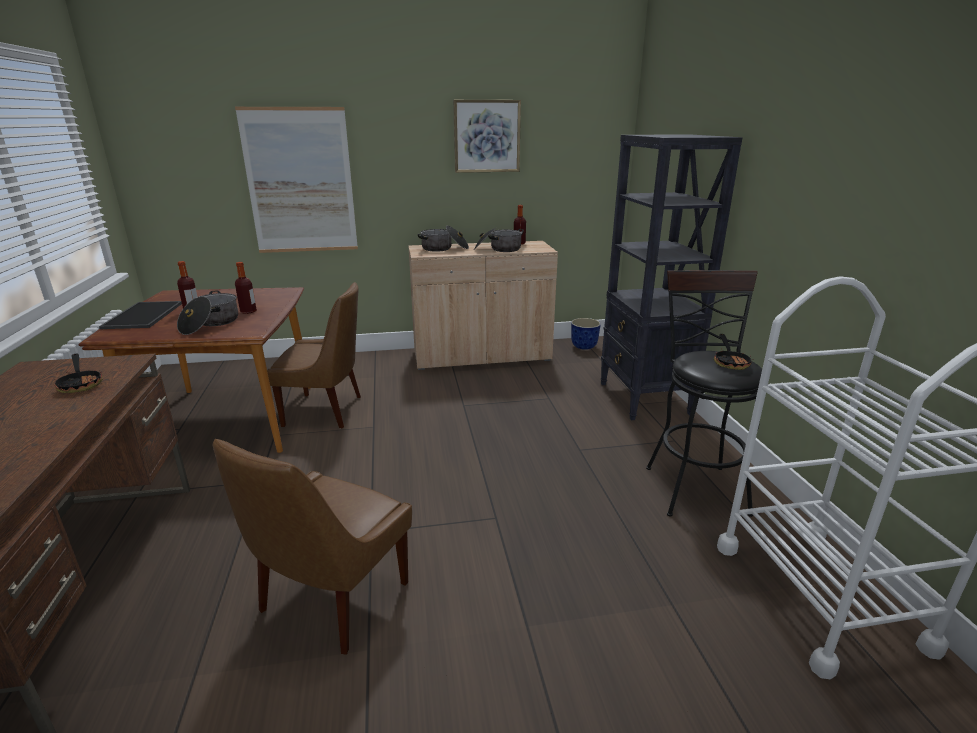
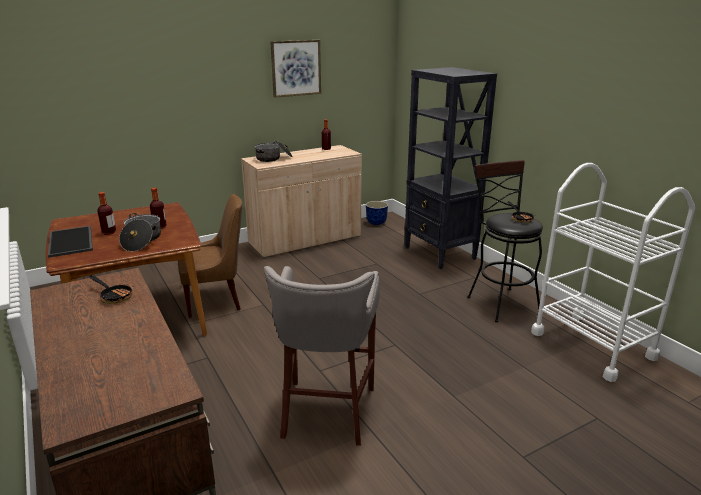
camera: 20 degrees left, 0 degrees up
brown chair [213,439,412,655] -> grey stool [264,266,380,446]
picture [235,107,358,253] -> none
cooking pot [474,228,524,252] -> none

